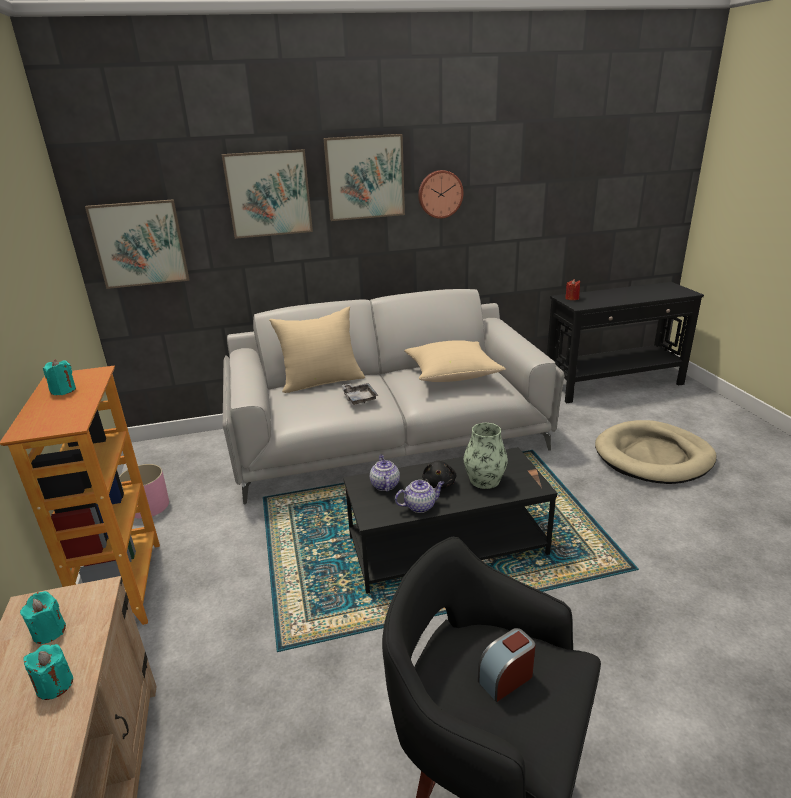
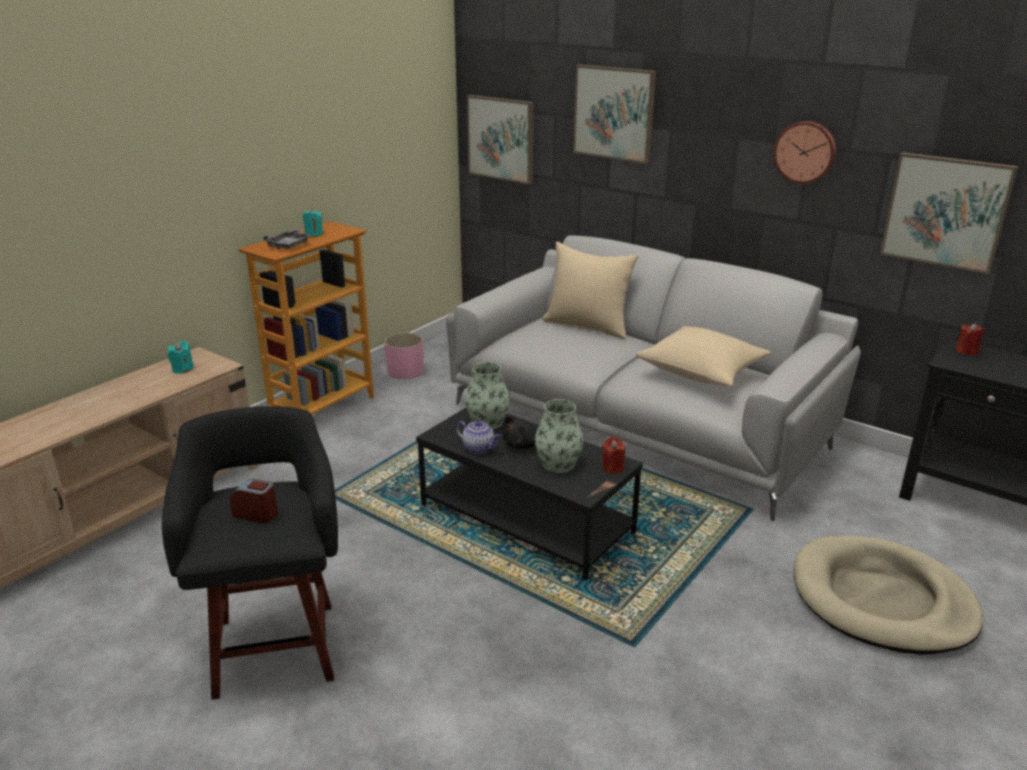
camera: 50 degrees right, 0 degrees up
turquoise candle [23,644,73,700] -> none
picture [323,134,405,221] -> picture moved to [880,152,1018,274]
grey tray [342,383,379,405] -> grey tray moved to [263,229,311,249]
teapot [370,455,400,492] -> vase [465,362,510,430]
none -> red candle [602,437,625,474]

